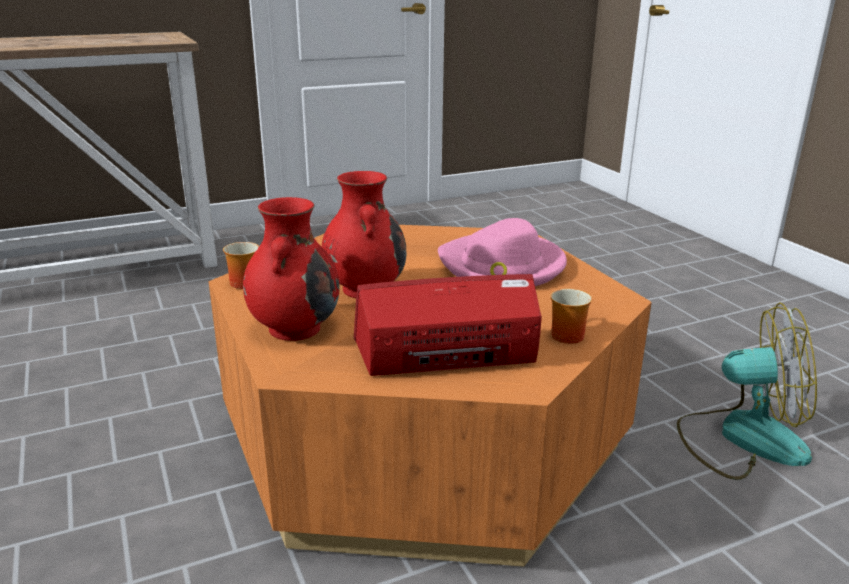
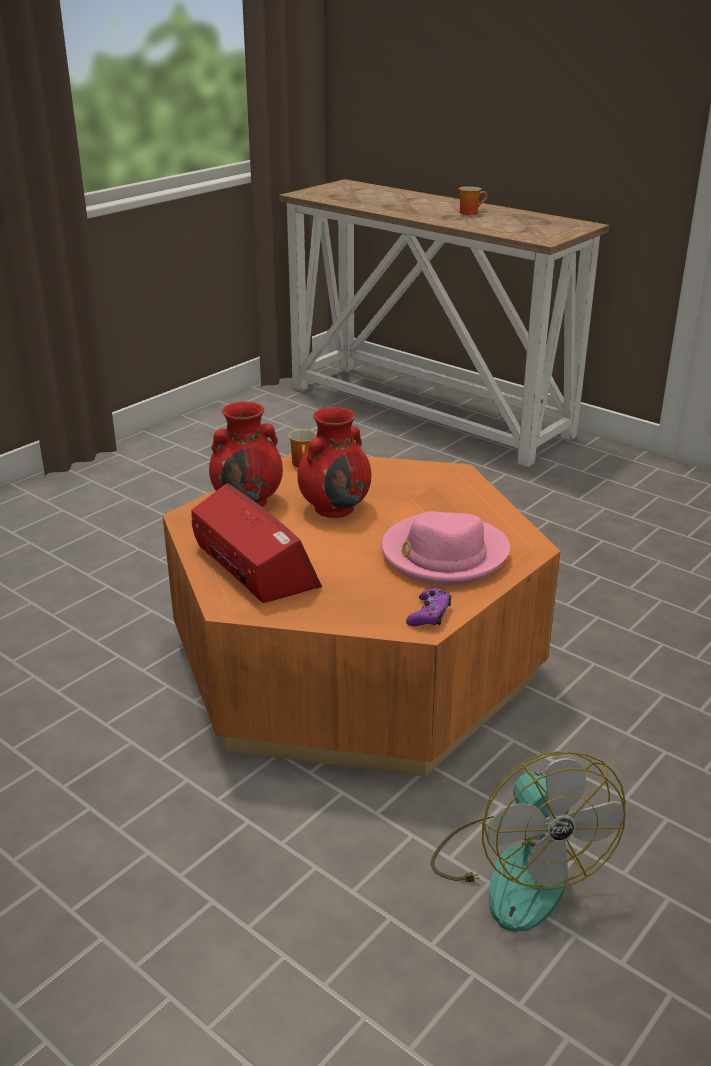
camera: 65 degrees right, 5 degrees up
mug [550,289,592,344] -> mug moved to [459,186,487,215]
none -> purple game controller [406,588,451,626]

